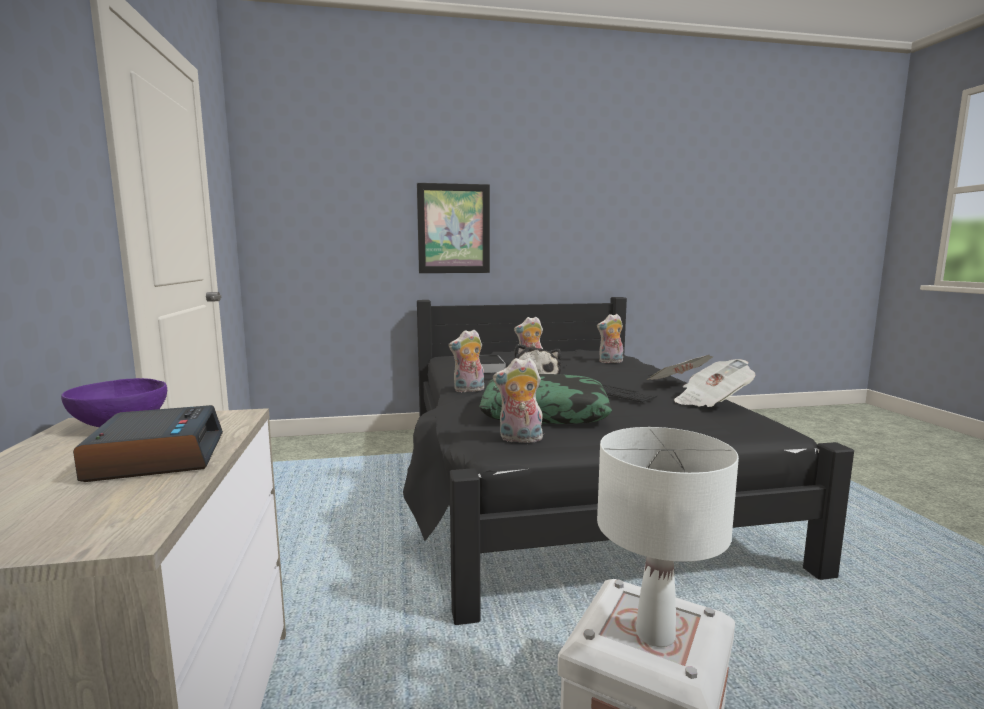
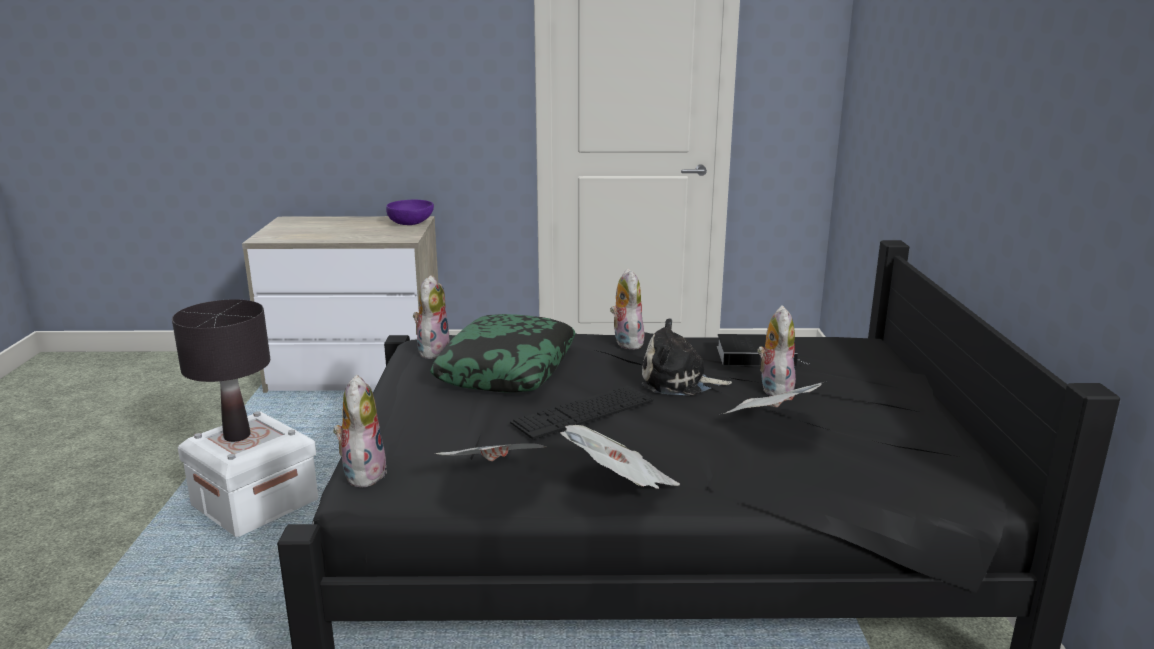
camera: 100 degrees right, 10 degrees up
alarm clock [73,405,223,482] -> none
picture [417,183,490,273] -> none
plush toy [597,314,623,363] -> plush toy moved to [333,374,387,488]
white table lamp [597,427,739,647] -> black table lamp [172,299,270,442]
none -> newspaper [723,381,827,414]

